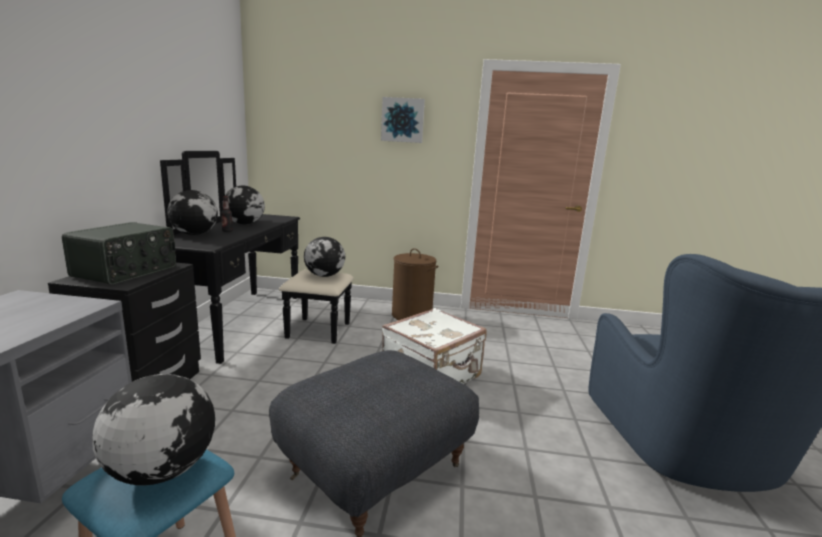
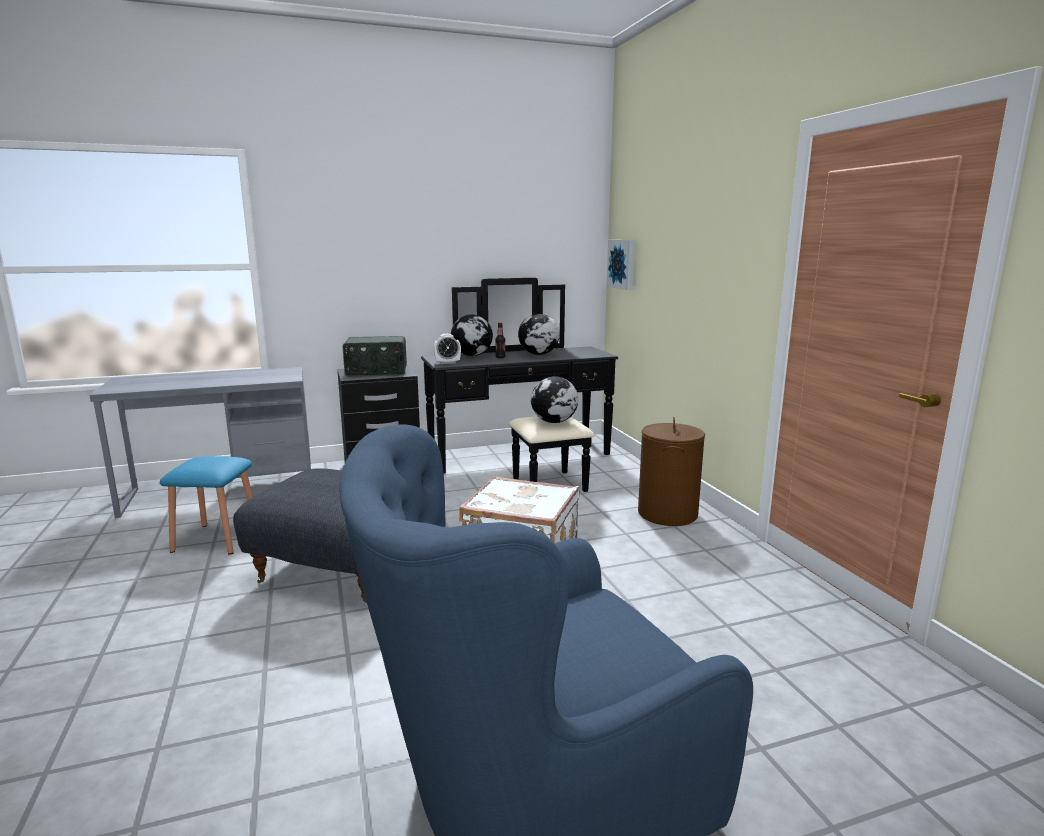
camera: 65 degrees right, 0 degrees up
globe [92,374,215,485] -> none
picture [381,97,425,143] -> picture moved to [607,240,635,290]
none -> alarm clock [434,334,461,364]

